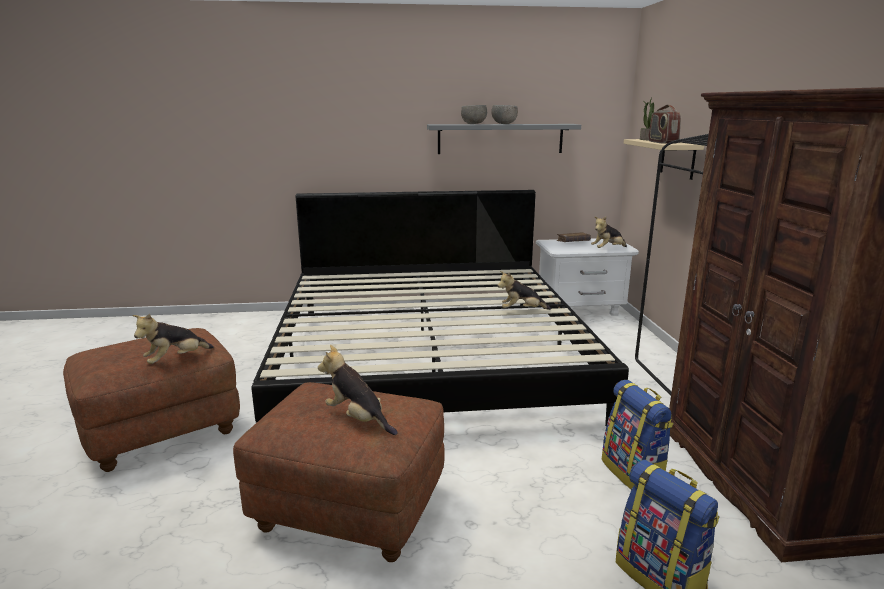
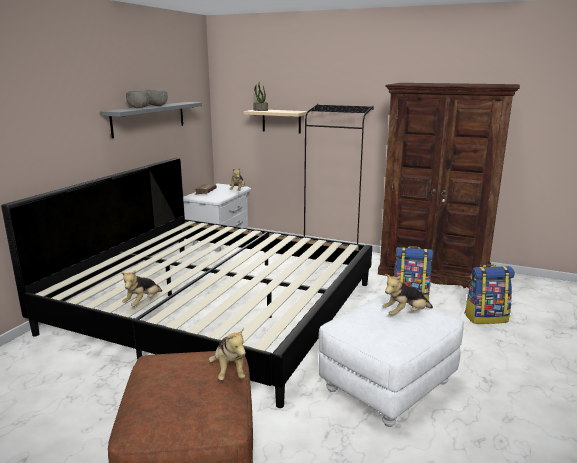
camera: 60 degrees left, 0 degrees up
brown ottoman [233,382,445,562] -> white ottoman [318,294,464,427]
plush toy [497,271,551,310] -> plush toy moved to [121,270,162,307]
radio [648,104,681,144] -> none

